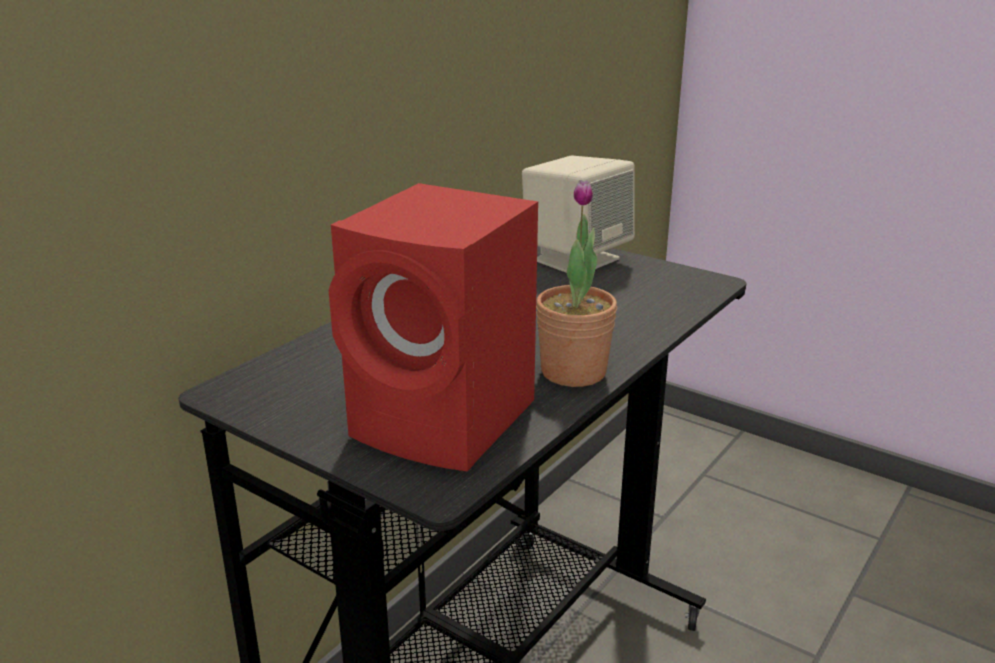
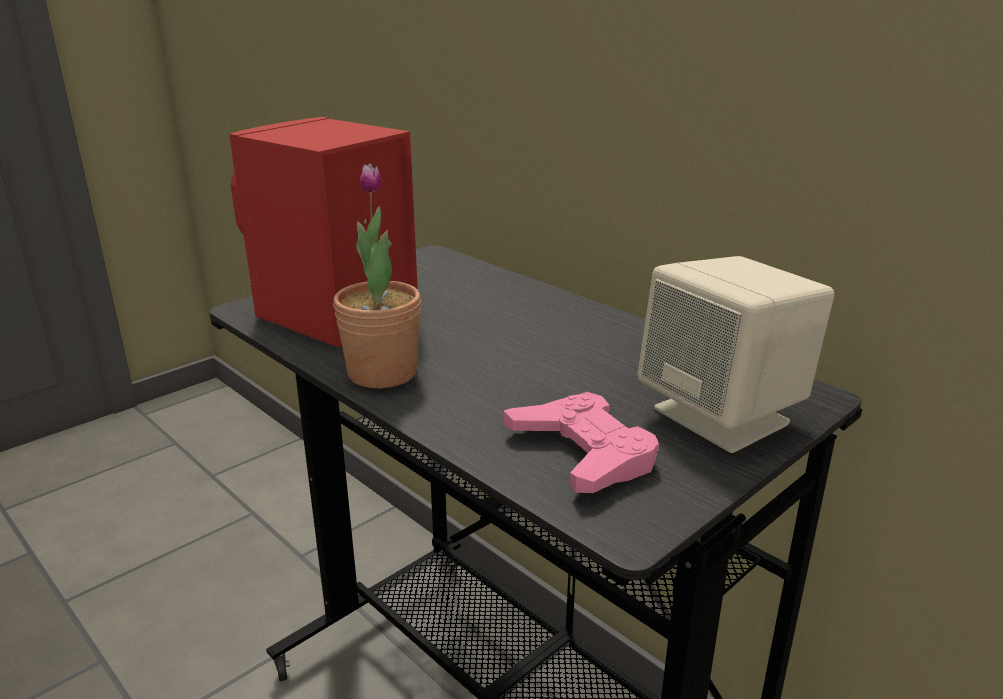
camera: 100 degrees right, 0 degrees up
none -> pink game controller [504,392,659,493]

